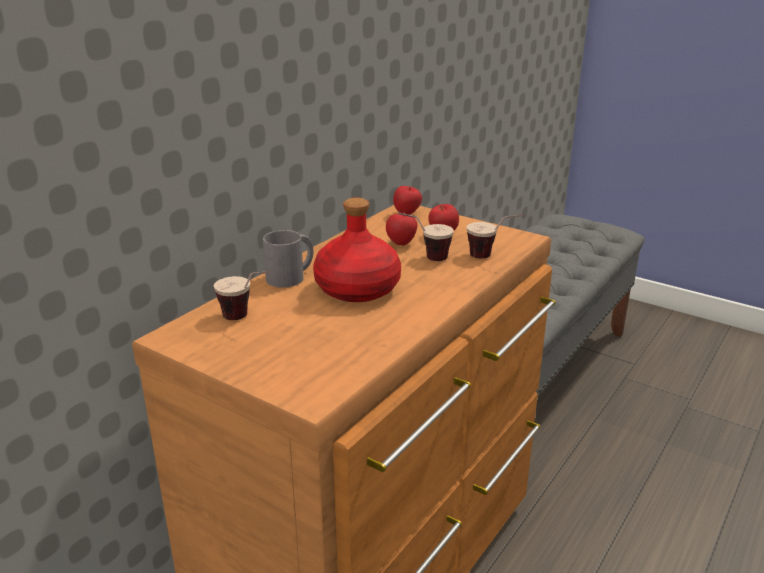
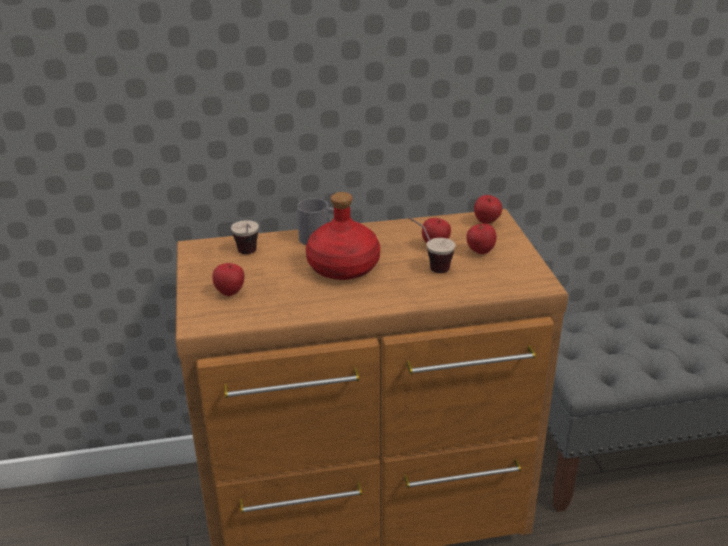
camera: 45 degrees right, 5 degrees up
cup [467,214,523,259] -> none
none -> apple [212,263,244,296]

